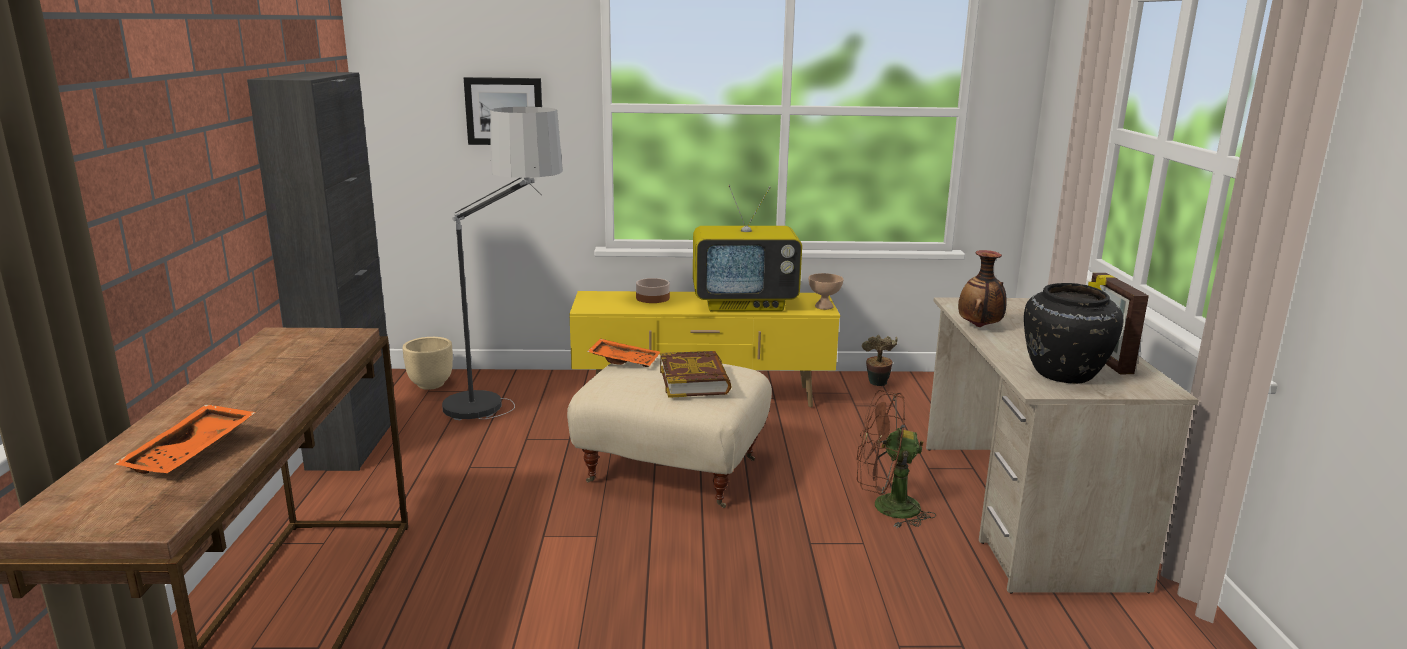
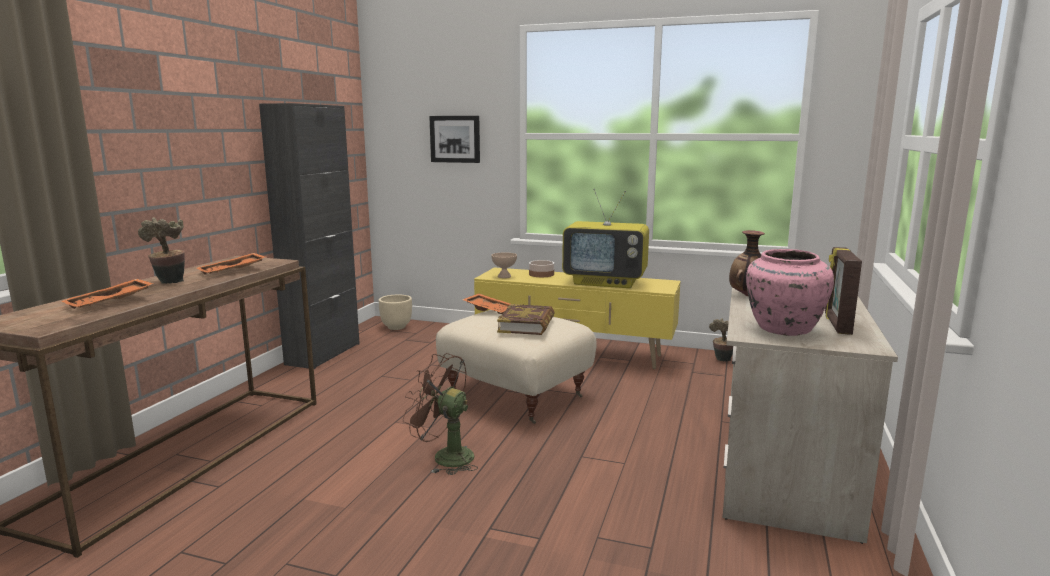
camera: 20 degrees right, 5 degrees down
floor lamp [442,107,563,421] -> none
beige bowl [808,273,843,310] -> beige bowl moved to [491,252,517,278]
brown fan [857,390,936,528] -> brown fan moved to [403,353,478,475]
black vase [1024,283,1124,384] -> pink vase [746,249,834,336]
none -> potted plant [138,218,185,284]
none -> orange tray [196,253,265,274]

